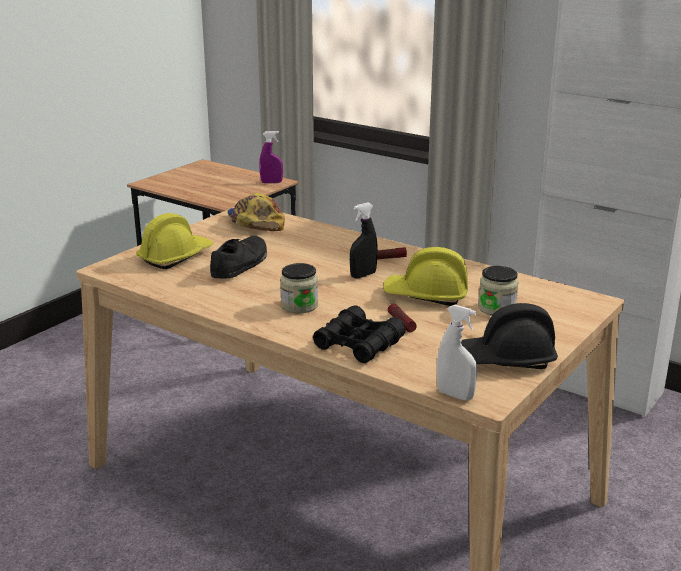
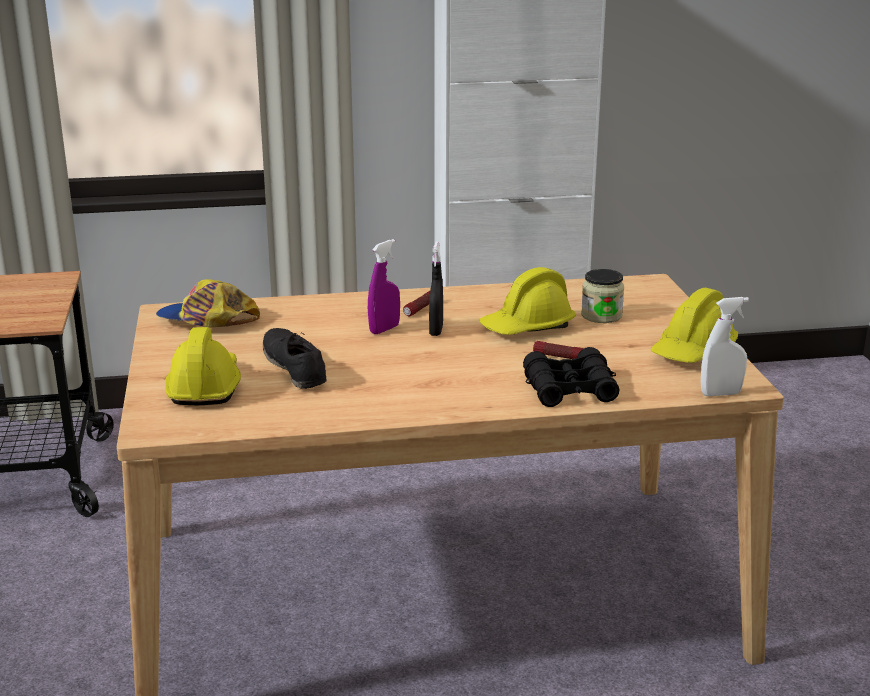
camera: 45 degrees left, 0 degrees up
purple spray bottle [259,131,283,183] -> purple spray bottle moved to [368,239,400,334]
jar [280,263,318,313] -> none
black hard hat [461,303,558,369] -> yellow hard hat [650,288,738,363]

